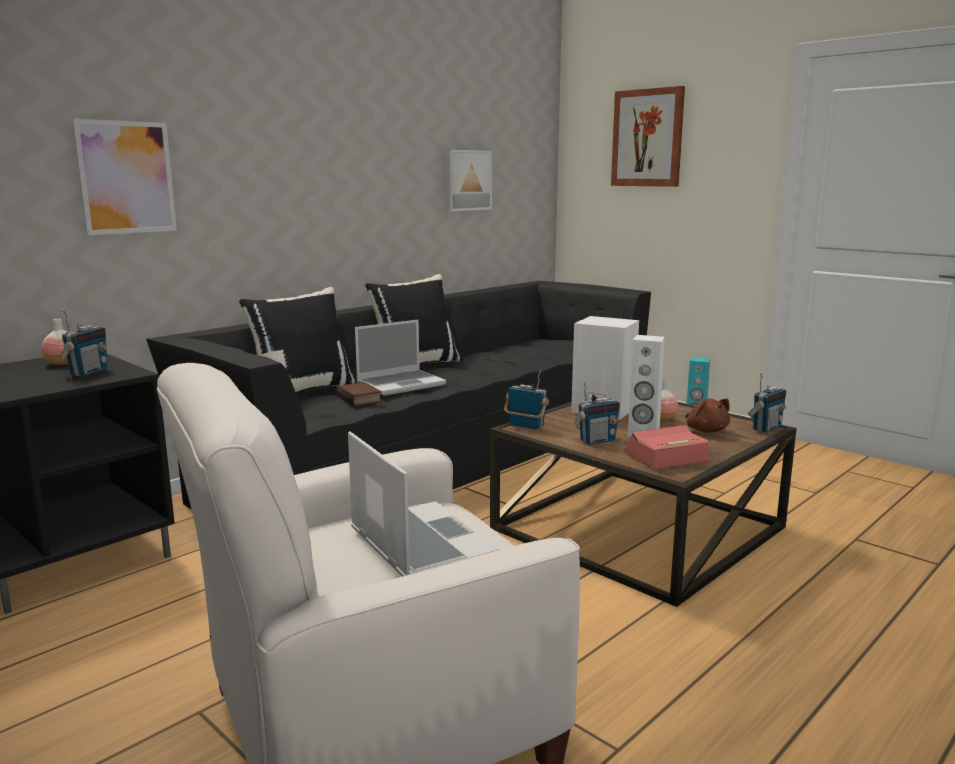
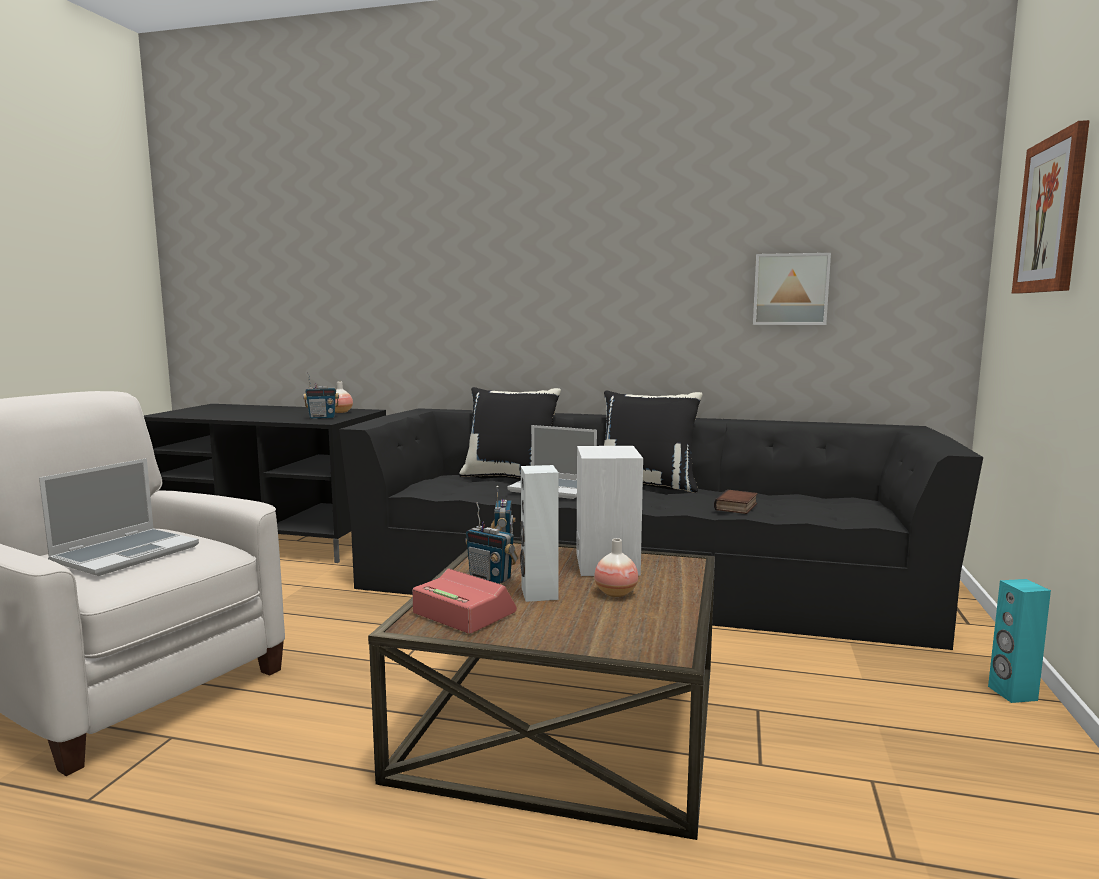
camera: 60 degrees right, 5 degrees down
picture [72,119,177,235] -> none
book [336,382,382,406] -> book moved to [714,490,758,514]
brown plush toy [685,398,730,433] -> none
radio [748,372,786,433] -> none

